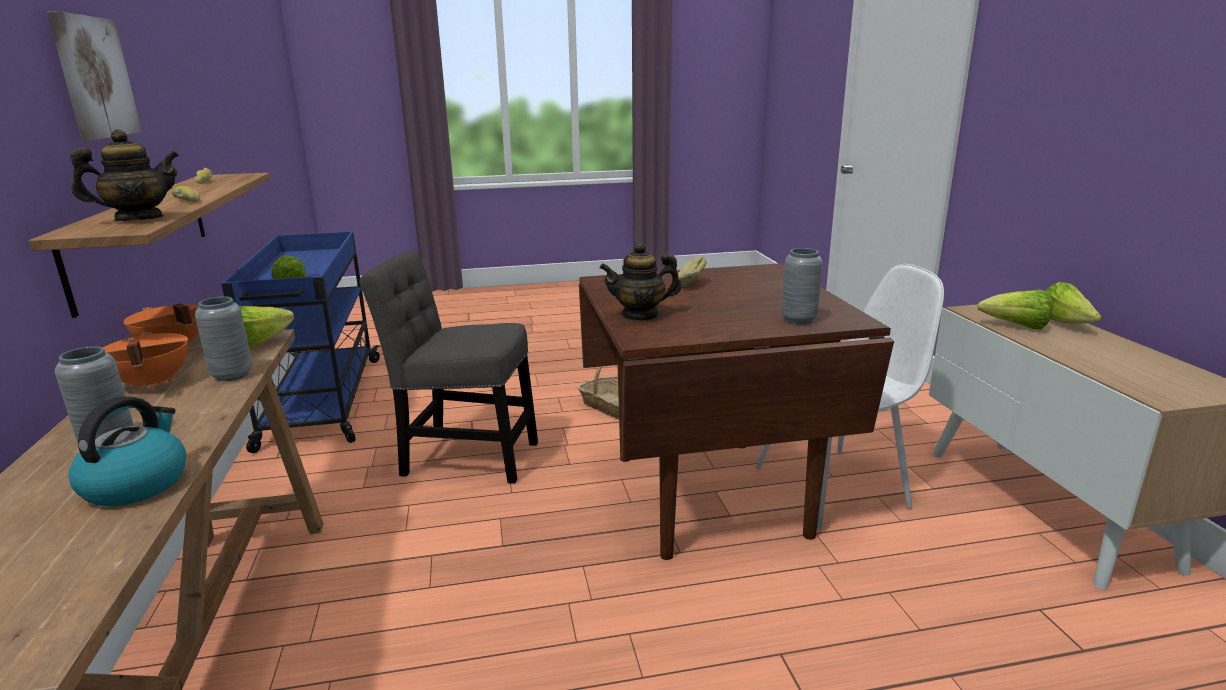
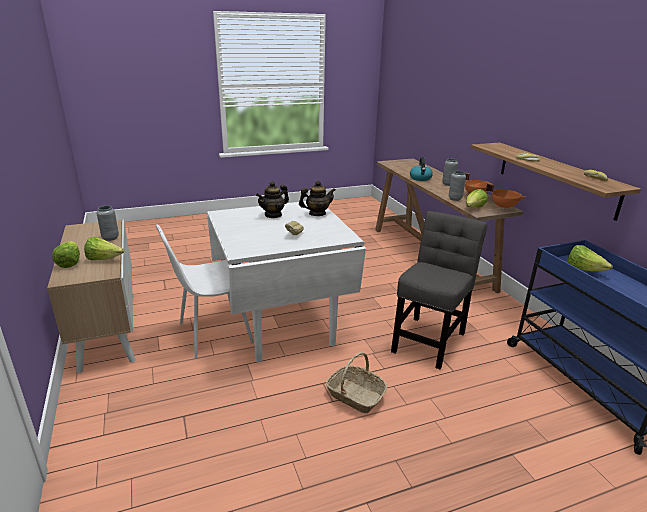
camera: 170 degrees right, 5 degrees up
picture [47,11,142,141] -> none
teapot [70,129,179,221] -> teapot moved to [256,181,289,218]
grey chair [360,250,538,484] -> grey chair turned 60 degrees counterclockwise [391,211,487,369]
brown dining table [579,263,894,560] -> white dining table [207,201,366,362]
grey vase [781,248,823,324] -> grey vase moved to [96,206,119,241]

